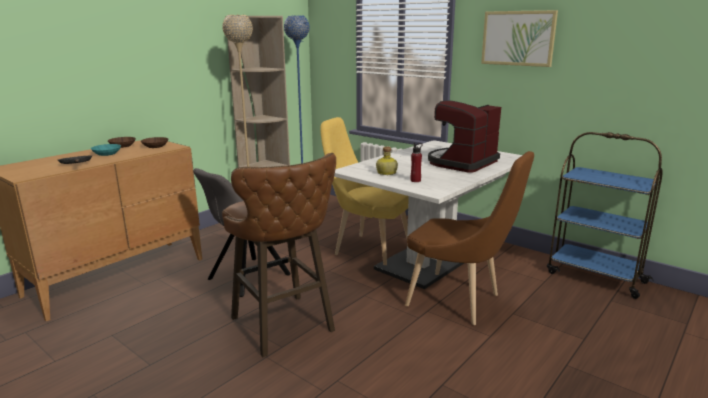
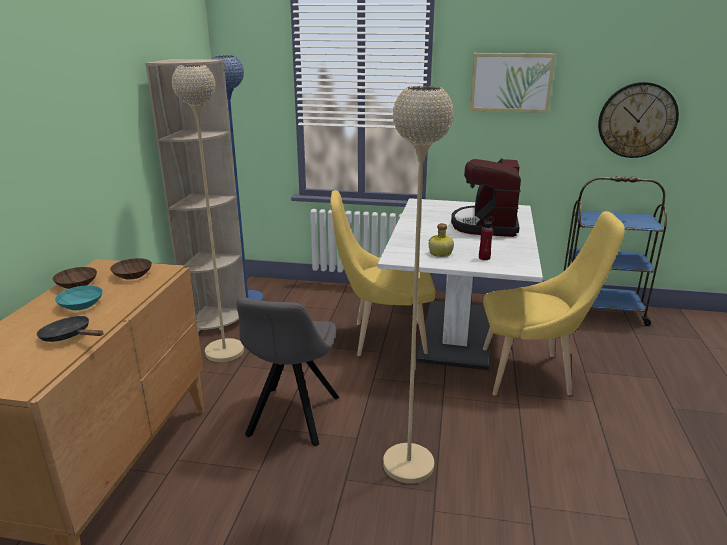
camera: 30 degrees left, 5 degrees up
brown stool [222,153,336,357] -> beige floor lamp [383,86,454,484]
brown chair [405,151,534,325] -> yellow chair [483,211,625,396]
none -> wall clock [598,82,679,158]

